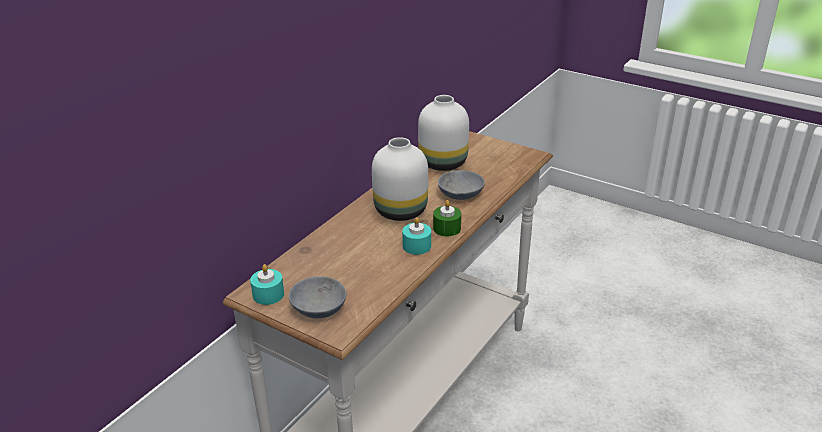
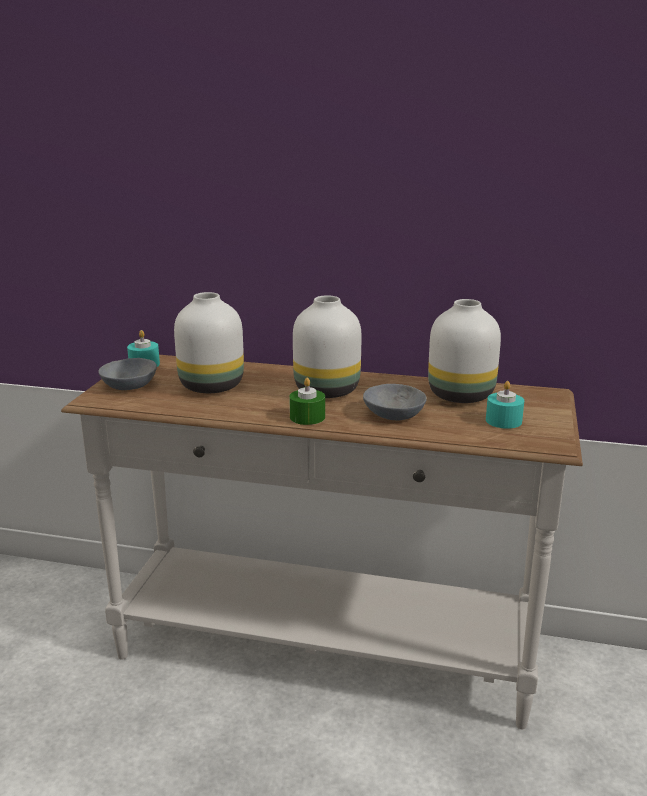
camera: 70 degrees right, 10 degrees down
turquoise candle [402,217,431,255] -> turquoise candle moved to [486,381,524,429]
none -> white vase [174,292,244,393]

